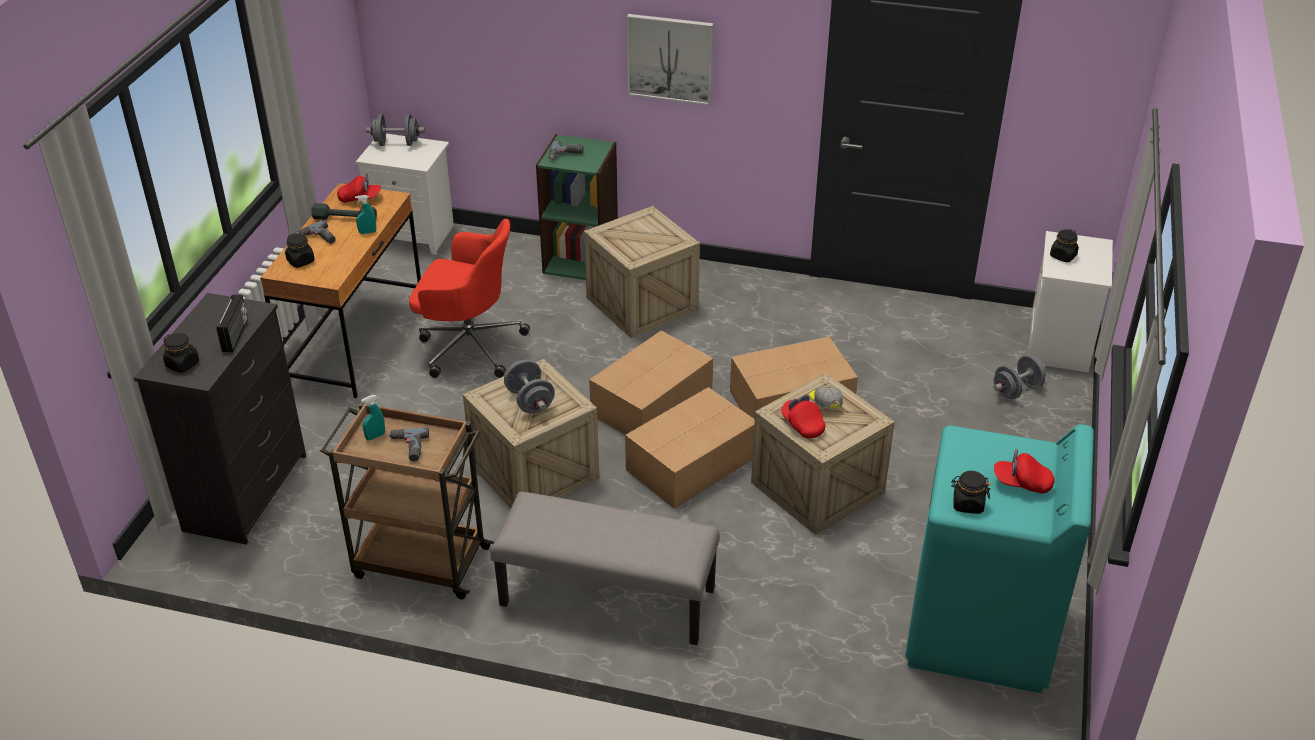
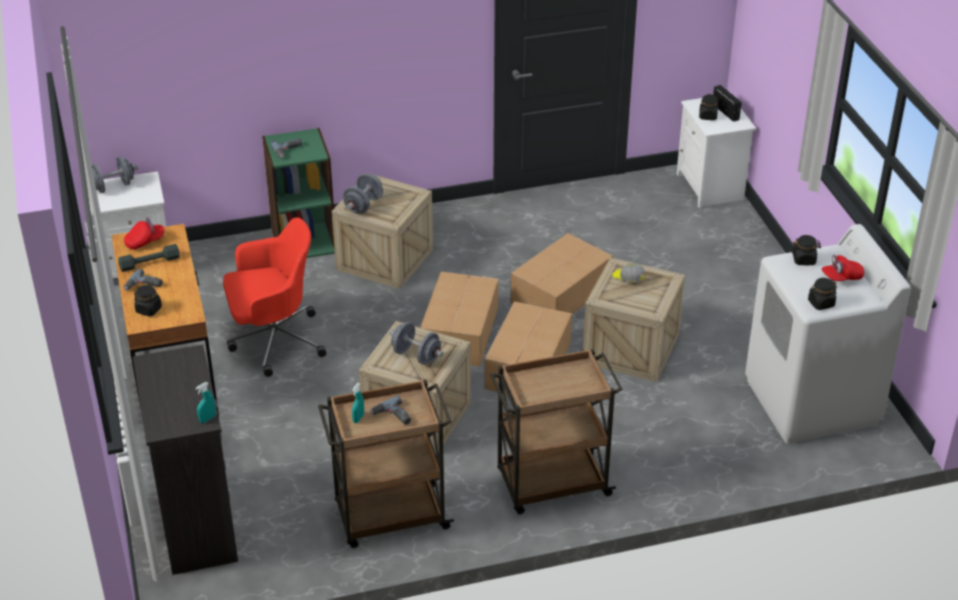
camera: 30 degrees left, 0 degrees up
black jar [163,333,199,373] -> black jar moved to [791,235,821,265]
radio [216,295,248,353] -> radio moved to [713,85,741,122]
turquoise spray bottle [355,195,376,234] -> turquoise spray bottle moved to [196,382,216,423]
grey bench [490,492,720,645] -> brown cart [490,349,623,514]
picture [627,14,714,106] -> none
red cap [781,395,826,438] -> none
turquoise washing machine [905,424,1094,693] -> white washing machine [745,224,911,443]
grey dumbbell [994,355,1046,399] -> grey dumbbell moved to [343,173,383,214]

